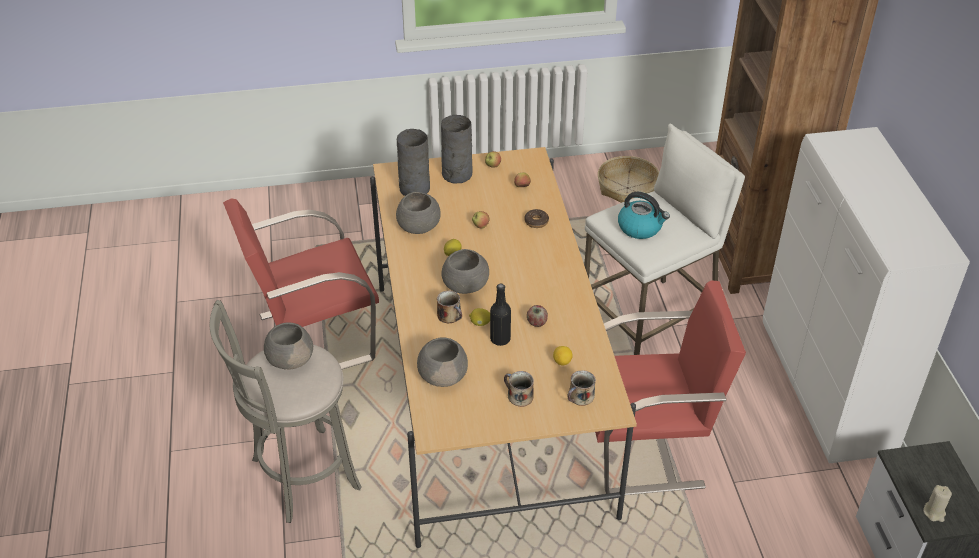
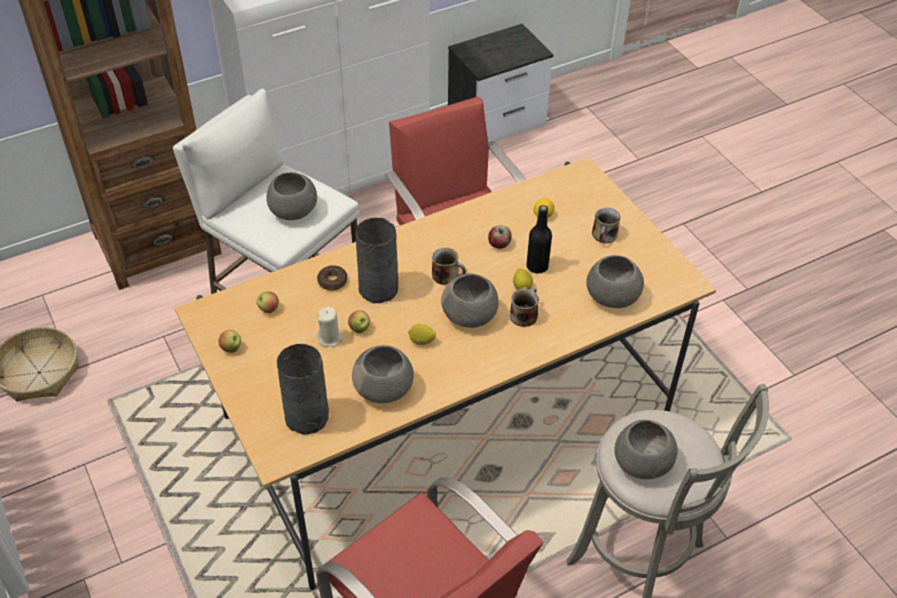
camera: 110 degrees left, 5 degrees up
grey vase [441,115,473,184] -> grey vase moved to [355,218,398,303]
mug [568,370,596,406] -> mug moved to [432,248,466,285]
kettle [618,192,670,239] -> grey bowl [266,172,317,220]
beige candle [923,485,952,522] -> beige candle moved to [317,307,343,347]

